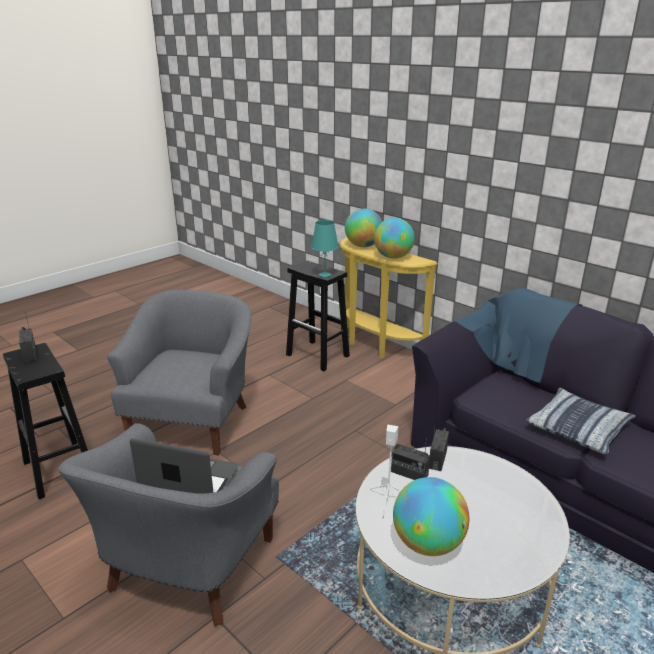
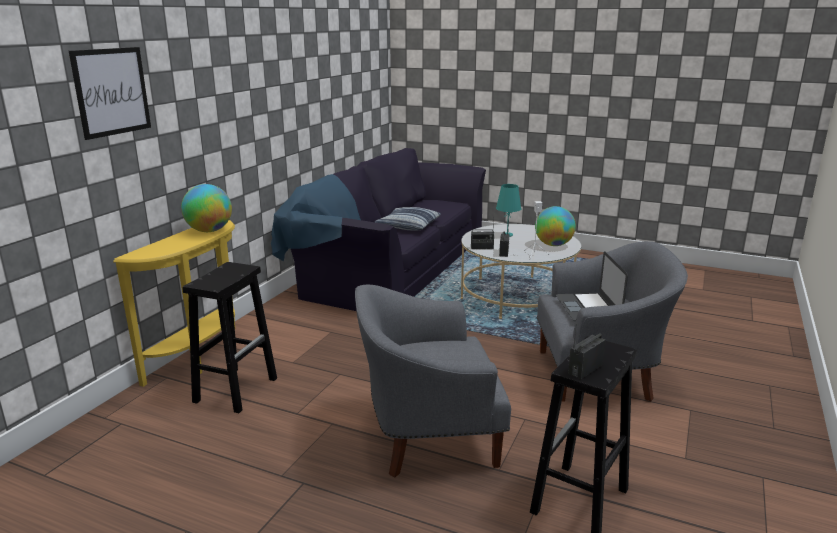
camera: 110 degrees left, 5 degrees down
turquoise table lamp [311,220,339,277] -> turquoise table lamp moved to [496,184,521,237]
globe [345,209,382,247] -> none
none -> picture [69,47,151,140]

